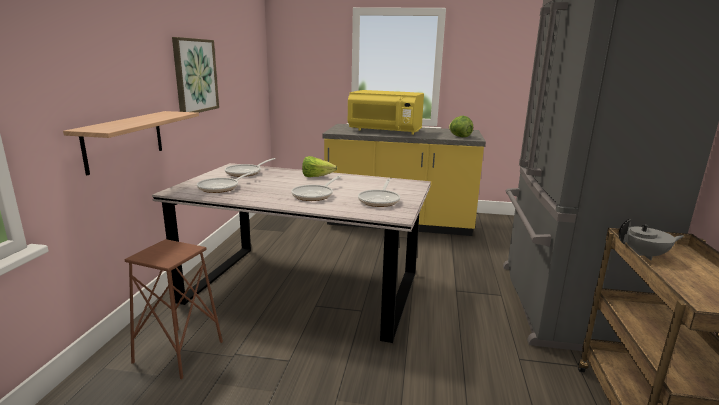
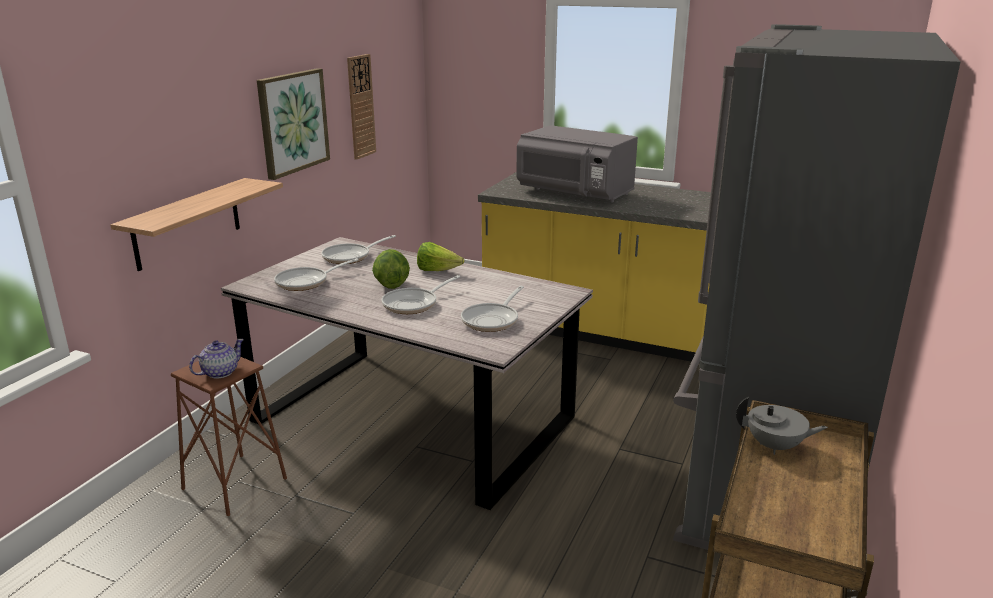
camera: 15 degrees right, 5 degrees up
yellow microwave [348,90,424,135] -> grey microwave [516,125,638,202]
lettuce [449,116,473,137] -> lettuce moved to [372,249,410,289]
none -> teapot [189,339,244,378]
none -> wall clock [347,54,376,160]

